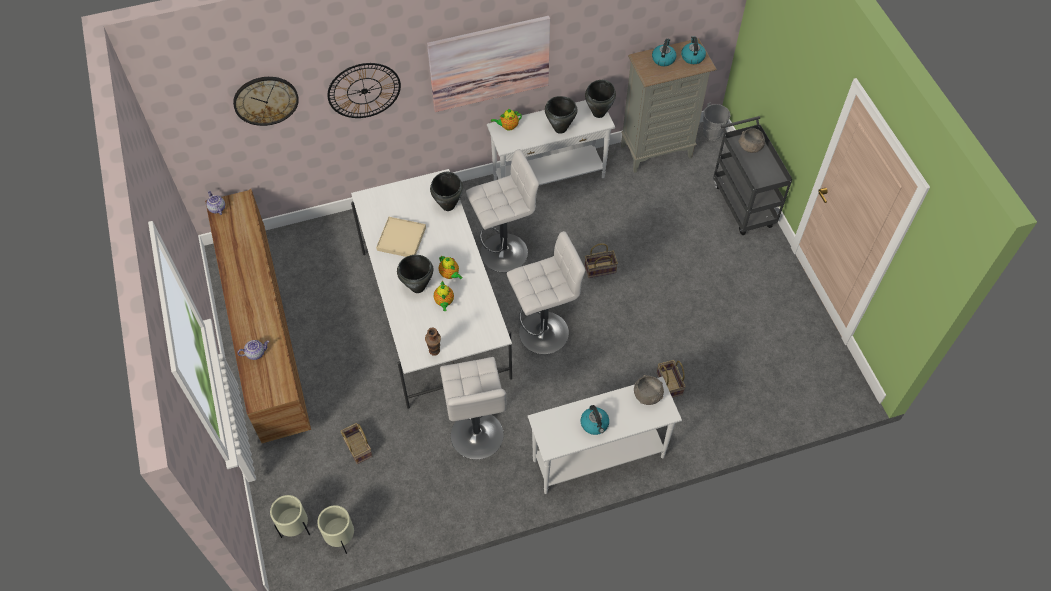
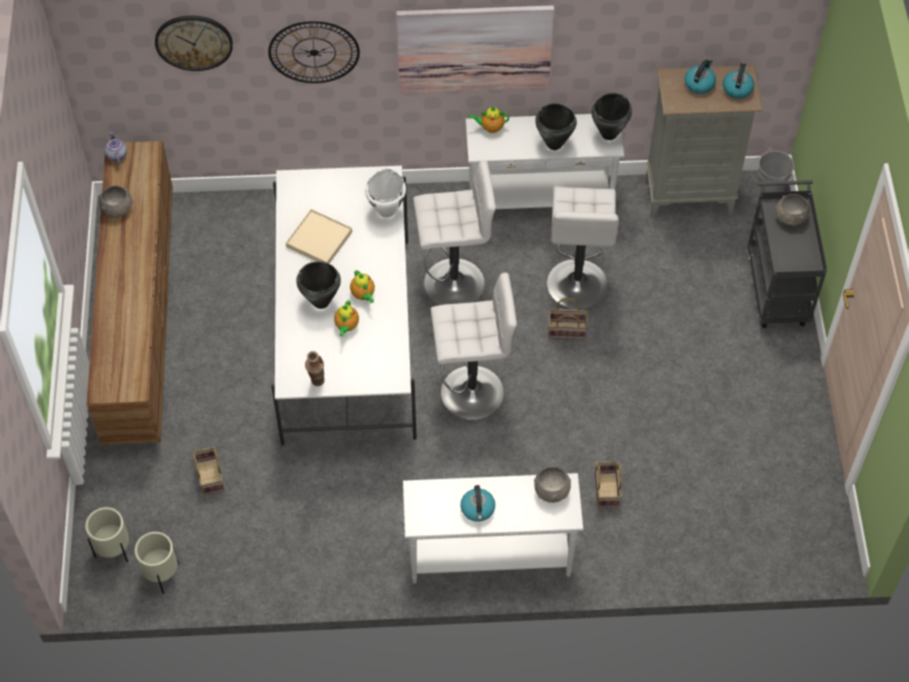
camera: 15 degrees right, 0 degrees up
teapot [237,340,269,360] -> none
black cooking pot [430,172,463,211] -> white cooking pot [365,169,406,218]
white stool [440,357,506,459] -> white stool moved to [547,186,619,309]
none -> grey bowl [99,186,133,218]

